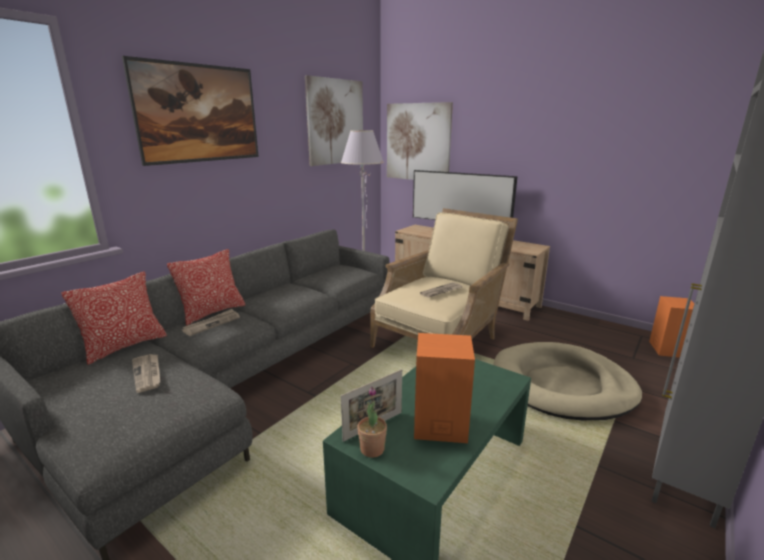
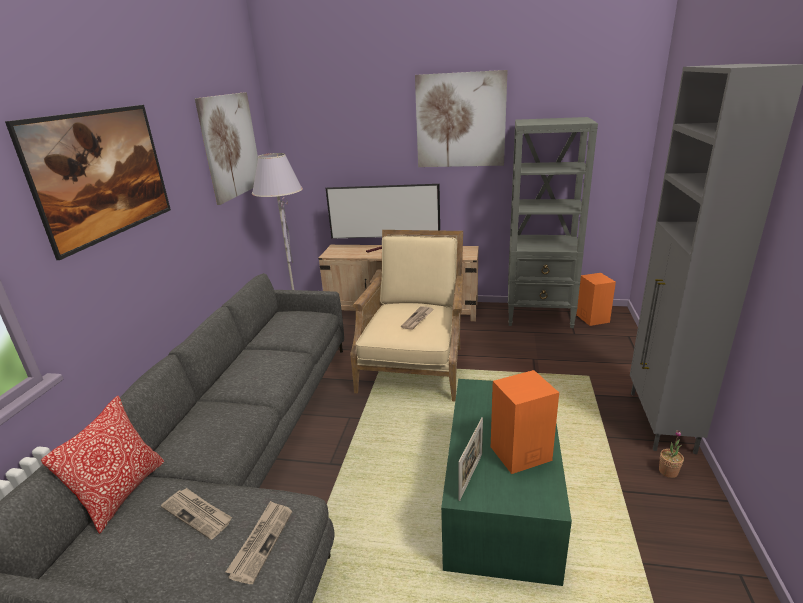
camera: 25 degrees left, 5 degrees up
pillow [167,249,245,326] -> none
newspaper [182,309,240,336] -> newspaper moved to [226,501,292,584]
potted plant [357,386,387,458] -> potted plant moved to [659,430,684,478]
picture [387,102,453,180] -> picture moved to [415,70,508,167]
beige dog bed [493,342,642,420] -> none
none -> grey bookcase [508,117,598,328]

